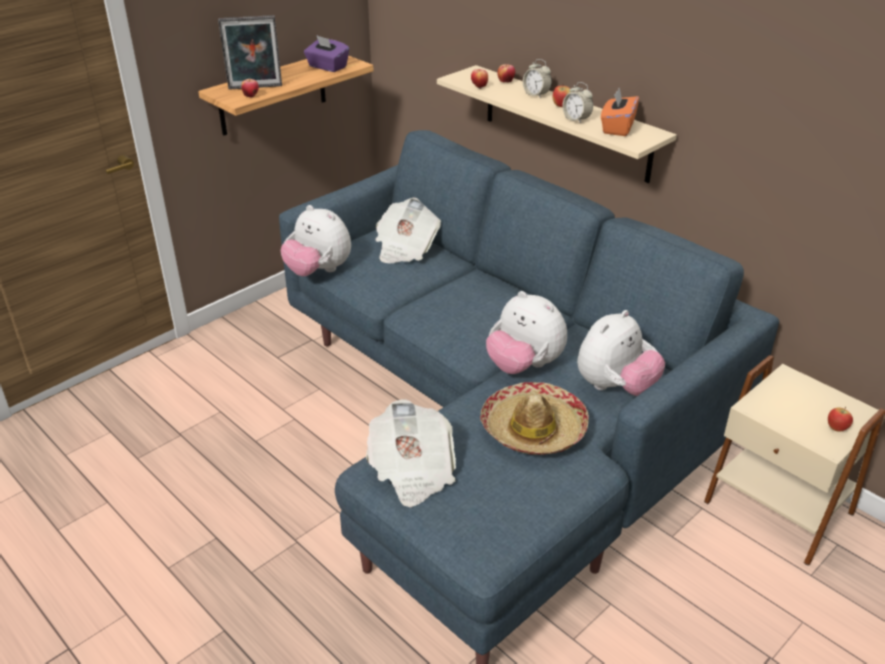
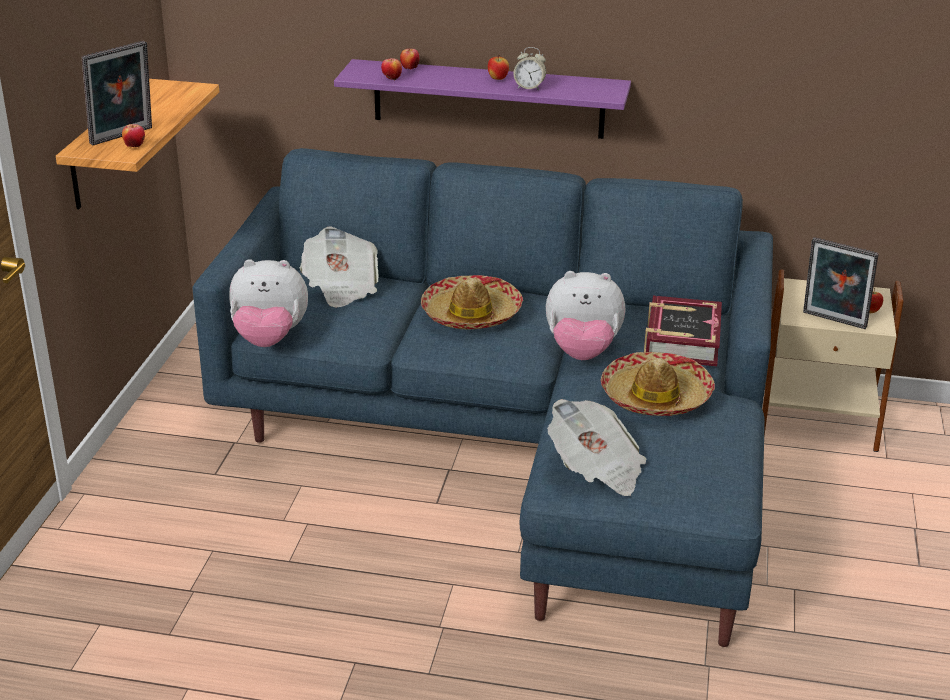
camera: 35 degrees left, 5 degrees down
purple tissue box [304,35,349,72] -> none
beige shelf [437,65,677,183] -> purple shelf [334,59,631,139]
alarm clock [523,59,552,99] -> none
plush toy [577,310,665,396] -> book [644,296,722,366]
orange tissue box [601,87,639,136] -> none
none -> hat [421,275,523,329]
none -> picture frame [803,237,879,329]

